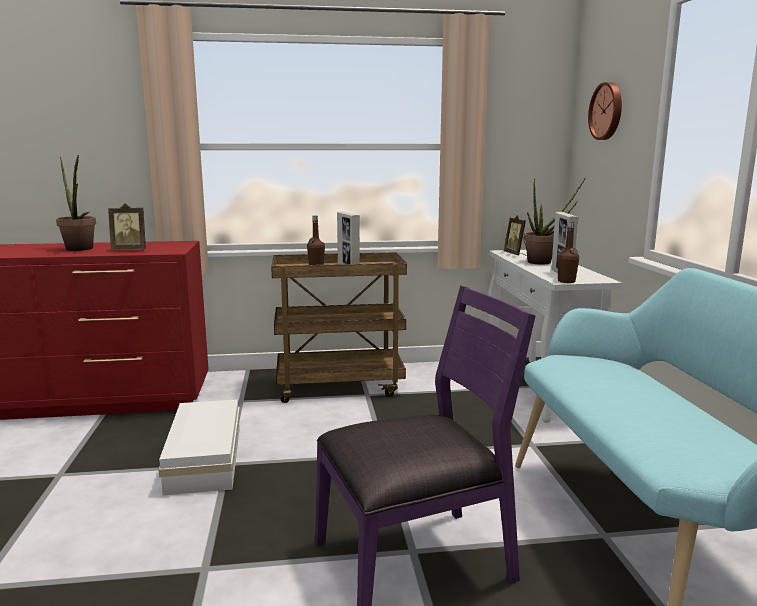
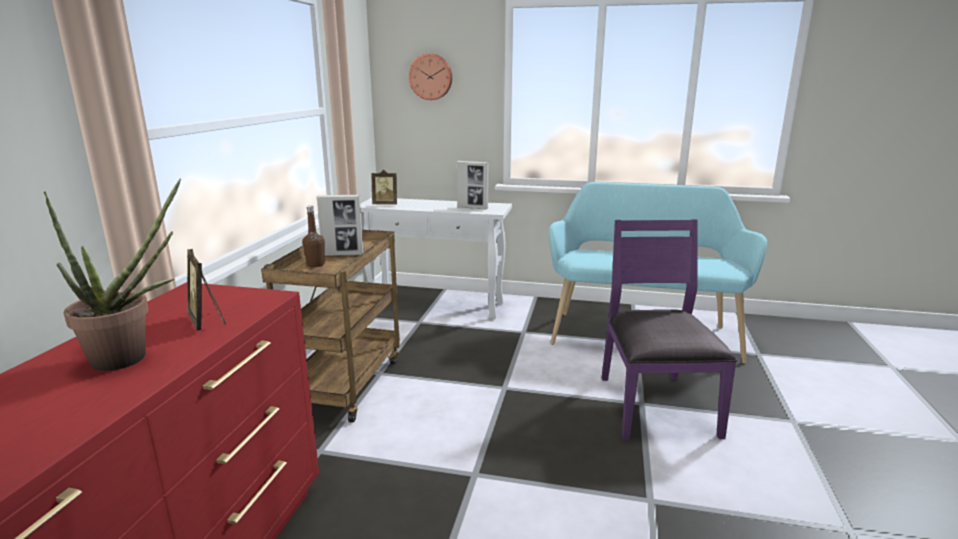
camera: 70 degrees left, 5 degrees up
picture frame [108,203,146,250] -> picture frame turned 135 degrees clockwise [187,248,226,331]
white storage box [158,399,240,495] -> none
potted plant [524,176,586,264] -> none
brown bottle [558,222,579,283] -> none

